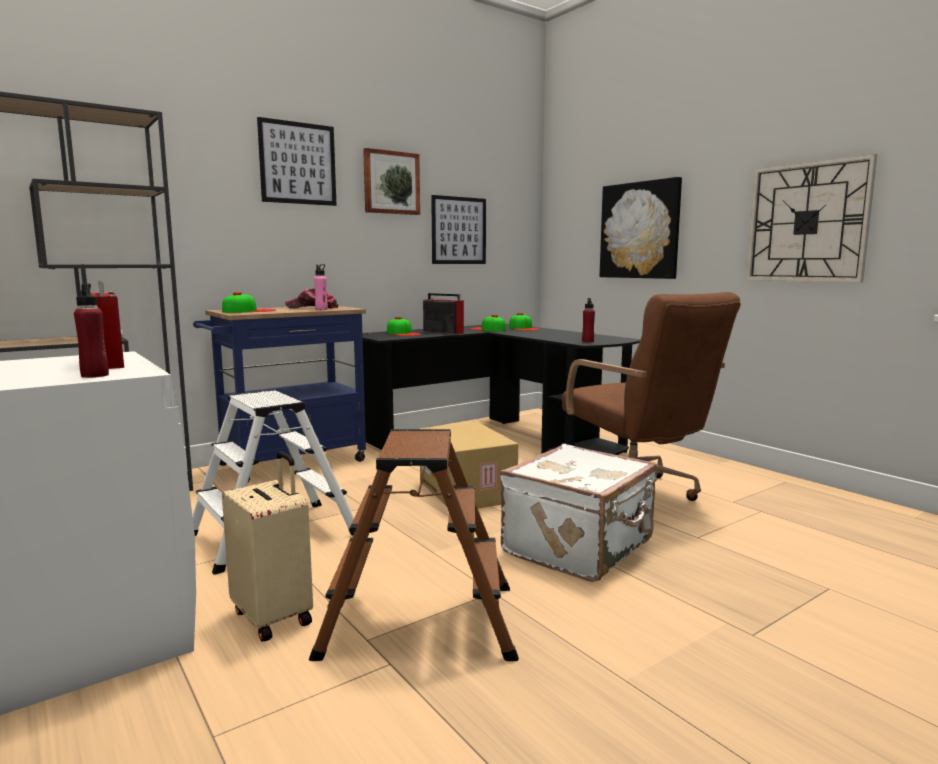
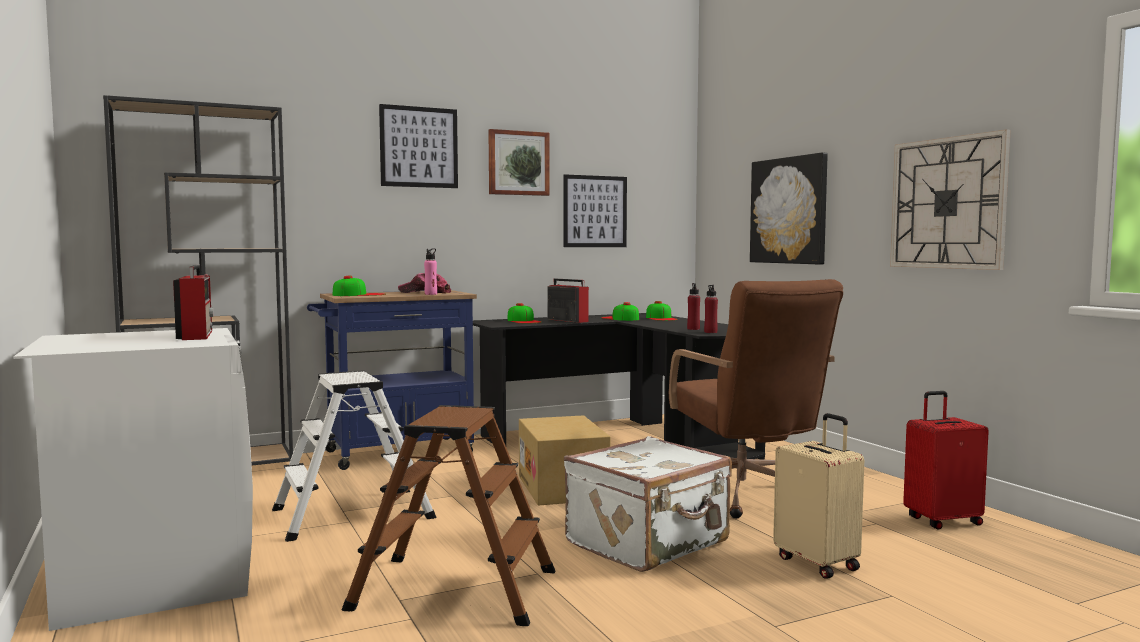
camera: 10 degrees right, 5 degrees down
red bottle [74,283,109,378] -> red bottle moved to [687,283,700,330]
beige suitcase [222,451,313,642] -> beige suitcase moved to [773,413,864,579]
none -> red suitcase [903,391,989,530]

